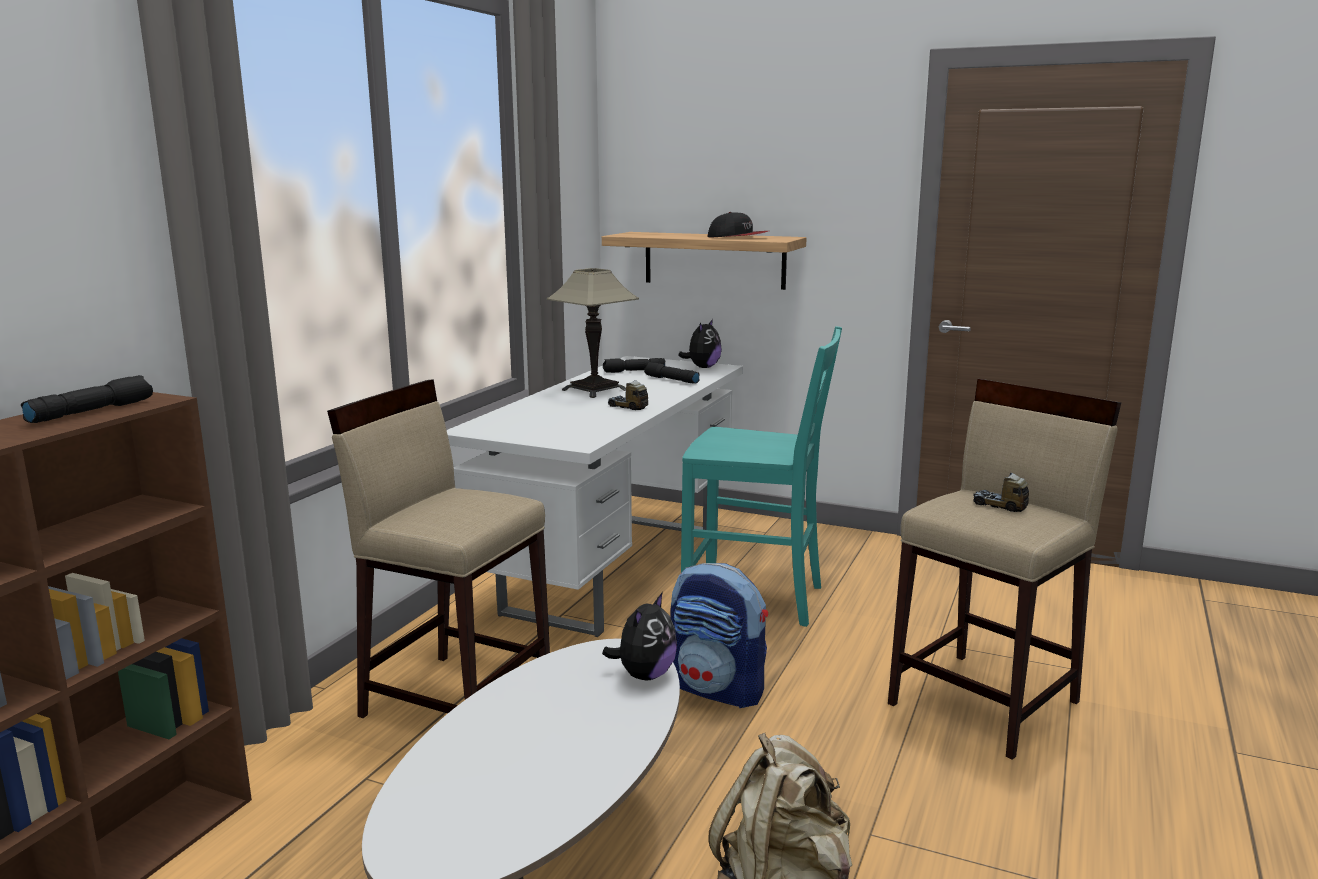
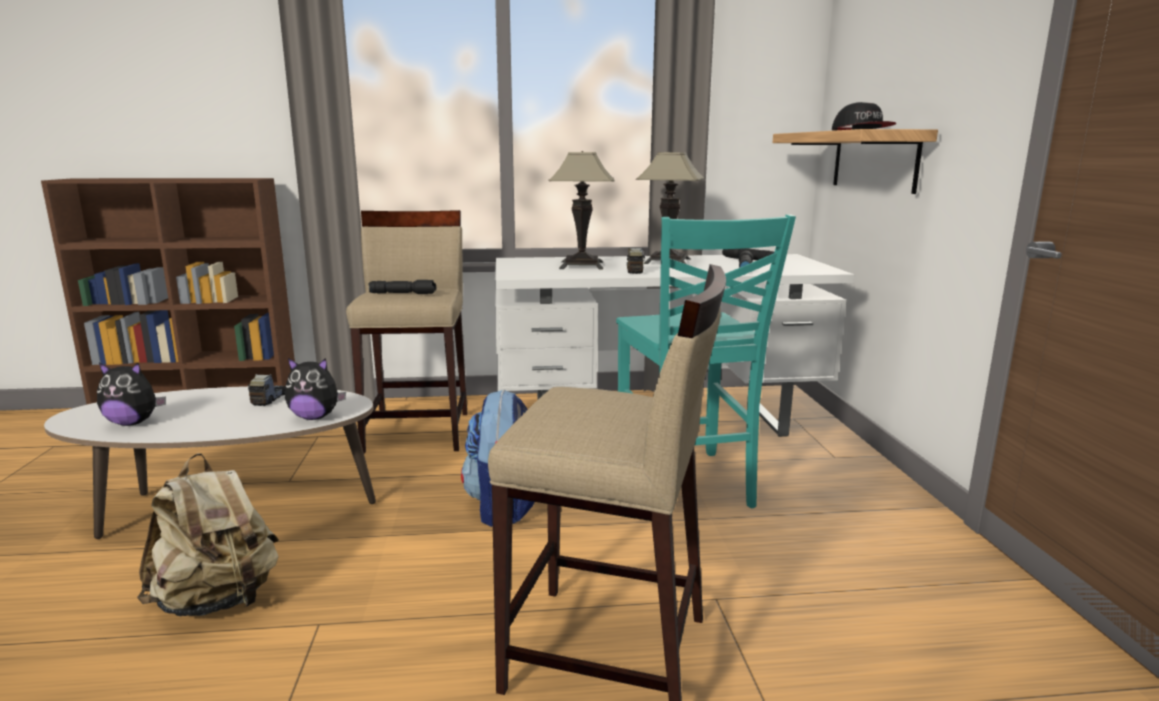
camera: 60 degrees right, 0 degrees up
black flashlight [21,375,153,423] -> black flashlight moved to [369,280,436,294]
plush toy [678,319,722,368] -> plush toy moved to [97,363,166,426]
toy truck [973,472,1029,512] -> toy truck moved to [248,374,285,406]
none -> table lamp [548,151,614,270]

